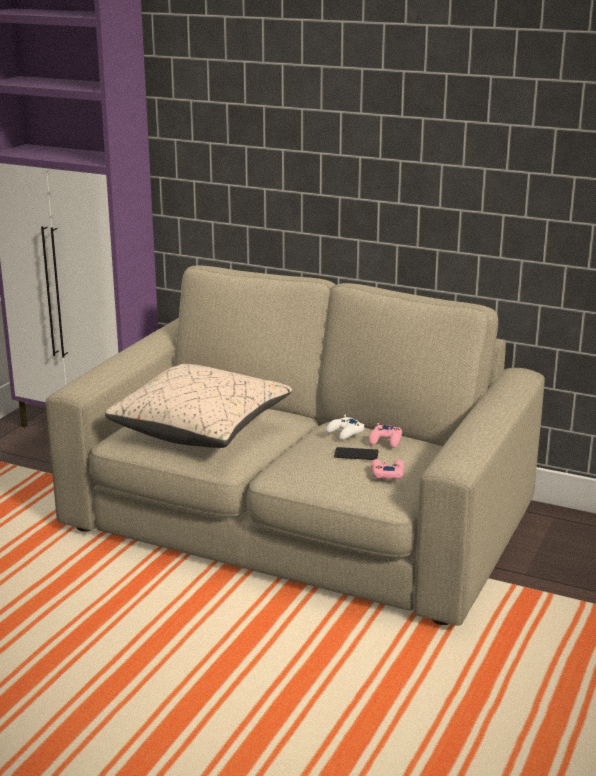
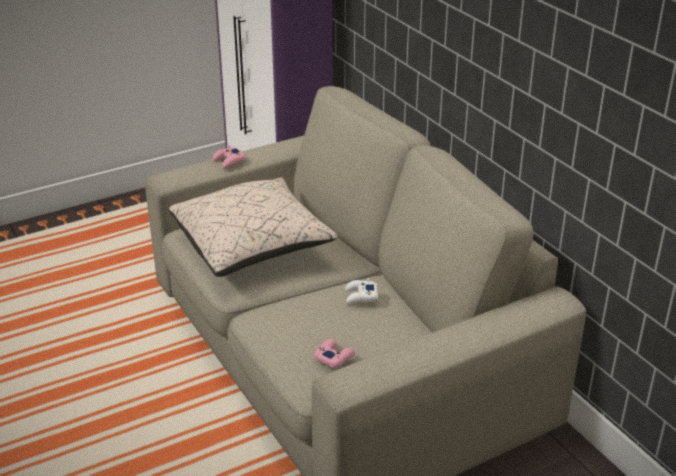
camera: 35 degrees right, 10 degrees up
phone [334,447,379,460] -> none
pink game controller [369,423,402,448] -> pink game controller moved to [212,145,246,168]

